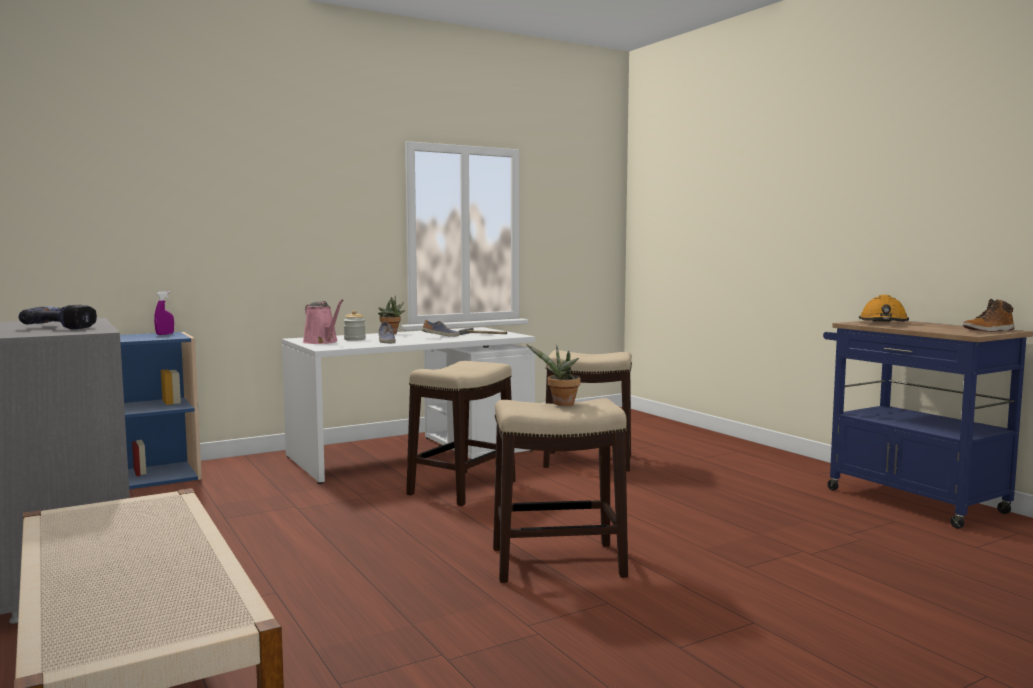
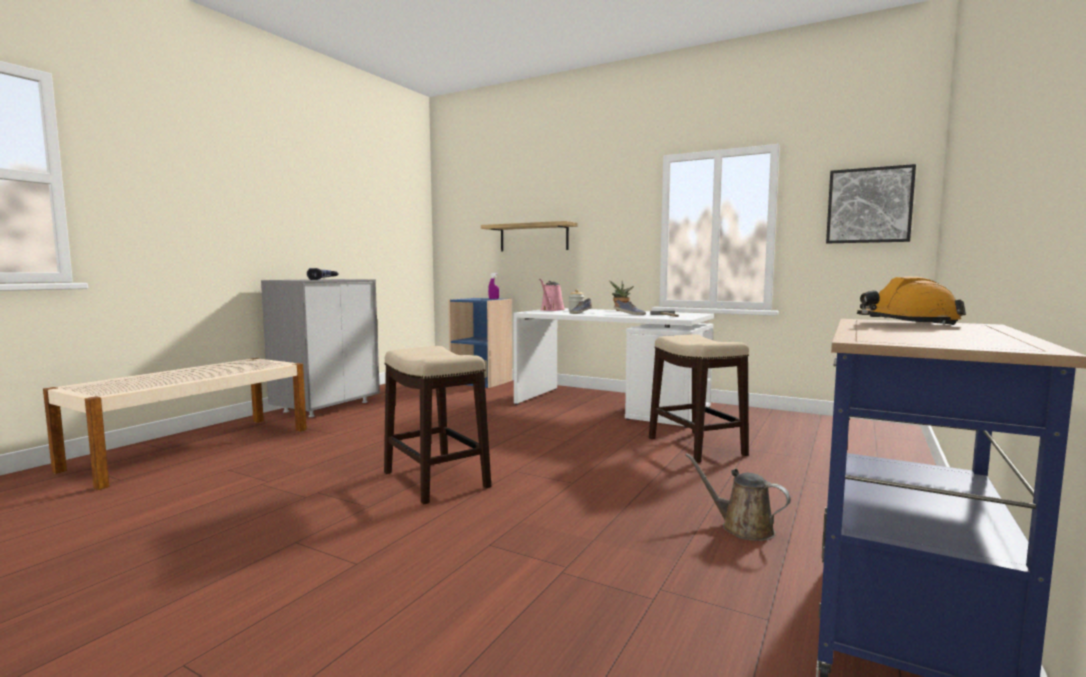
camera: 60 degrees right, 0 degrees up
stool [406,361,516,506] -> none
potted plant [526,344,581,406] -> none
boot [963,299,1014,332] -> none
none -> shelf [481,221,578,251]
none -> brown watering can [685,453,791,541]
none -> picture [826,164,916,243]

